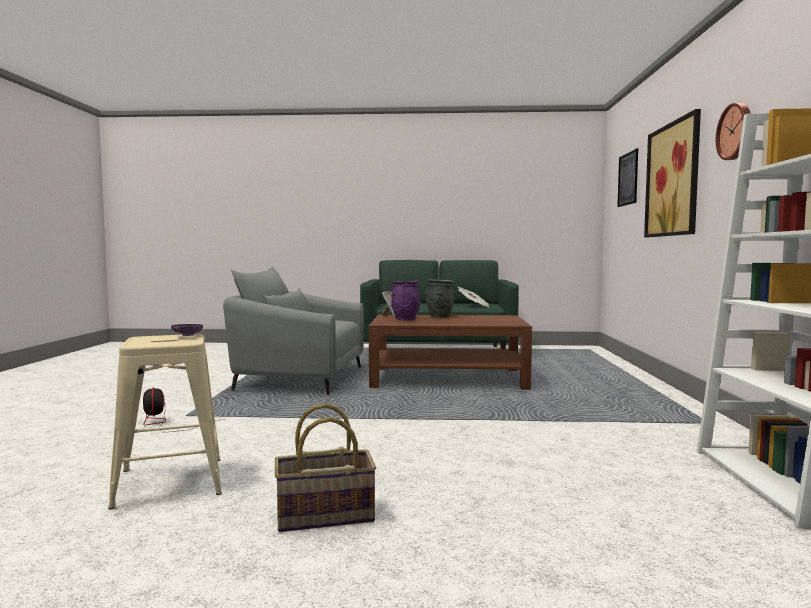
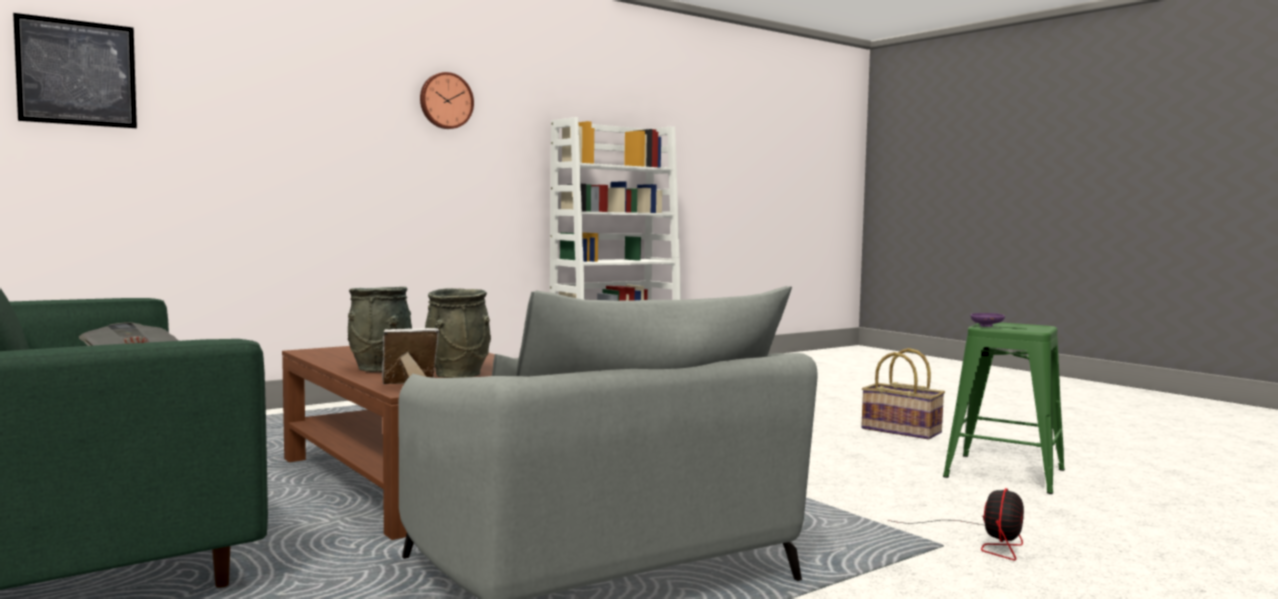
camera: 130 degrees left, 0 degrees up
beige stool [108,334,222,509] -> green stool [943,322,1065,494]
purple vase [391,280,421,321] -> grey vase [425,288,491,378]
picture [644,109,701,237] -> none

